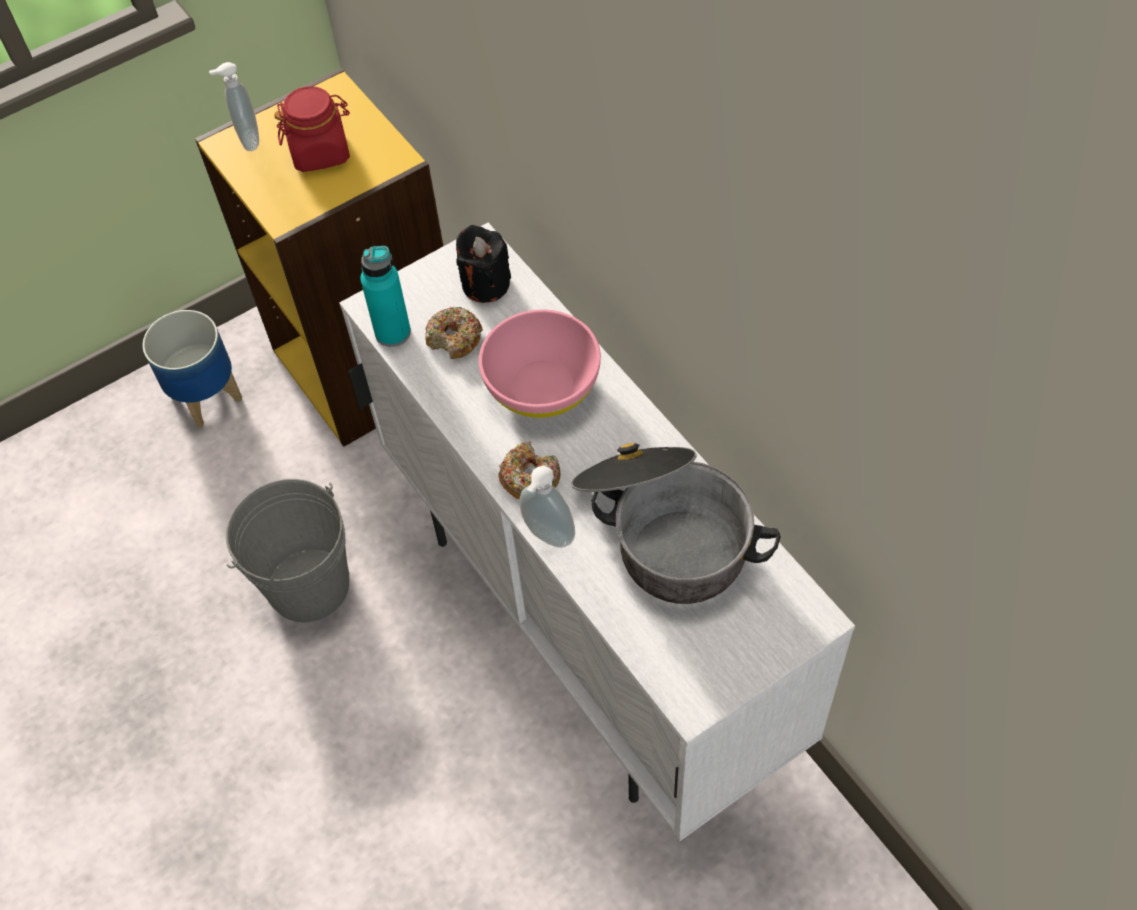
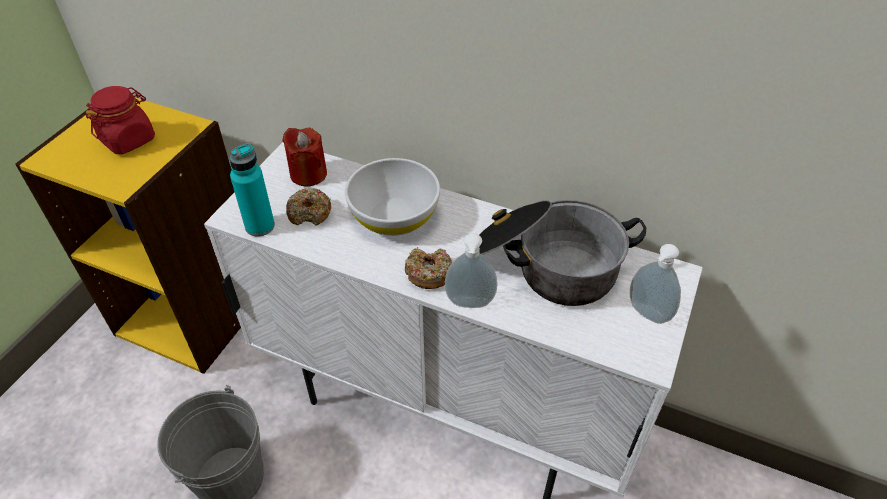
camera: 35 degrees left, 10 degrees down
planter [143,310,242,428] -> none
soap dispenser [209,62,259,151] -> soap dispenser moved to [630,244,681,324]
black candle [456,225,511,303] -> red candle [282,128,327,187]
pink bowl [479,310,601,418] -> white bowl [345,158,440,236]

